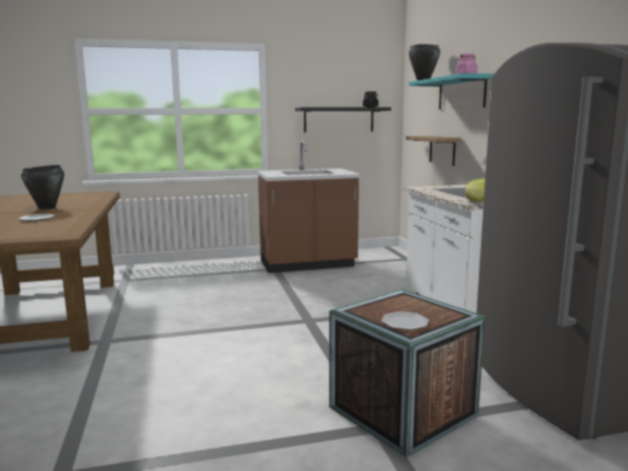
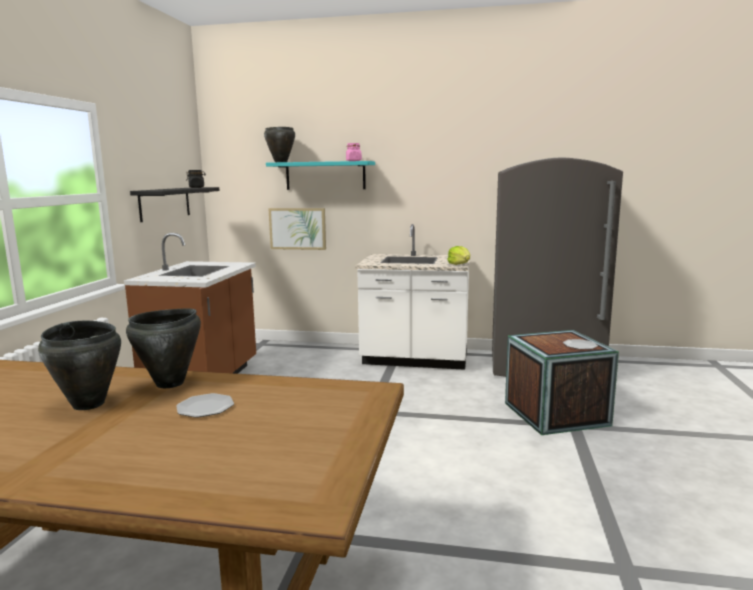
camera: 65 degrees left, 0 degrees up
shelf [406,136,461,166] -> picture [268,208,326,250]
none -> black cooking pot [126,308,201,388]

